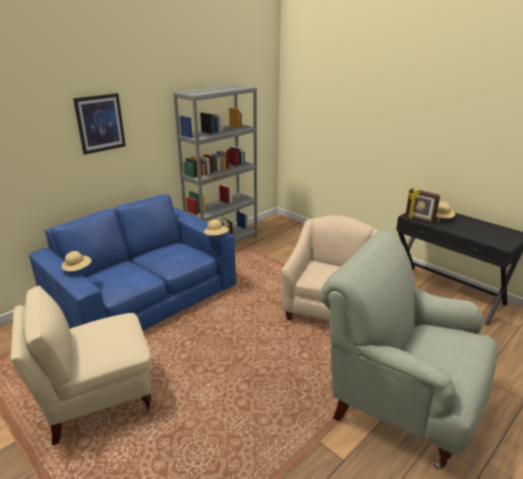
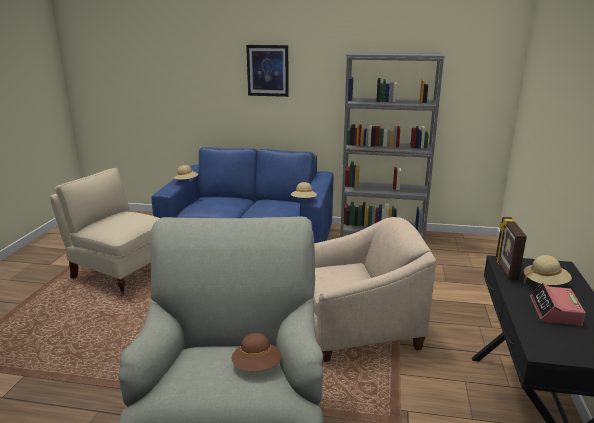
camera: 55 degrees right, 5 degrees down
none -> brown hat [232,333,282,372]
none -> alarm clock [530,283,586,326]

